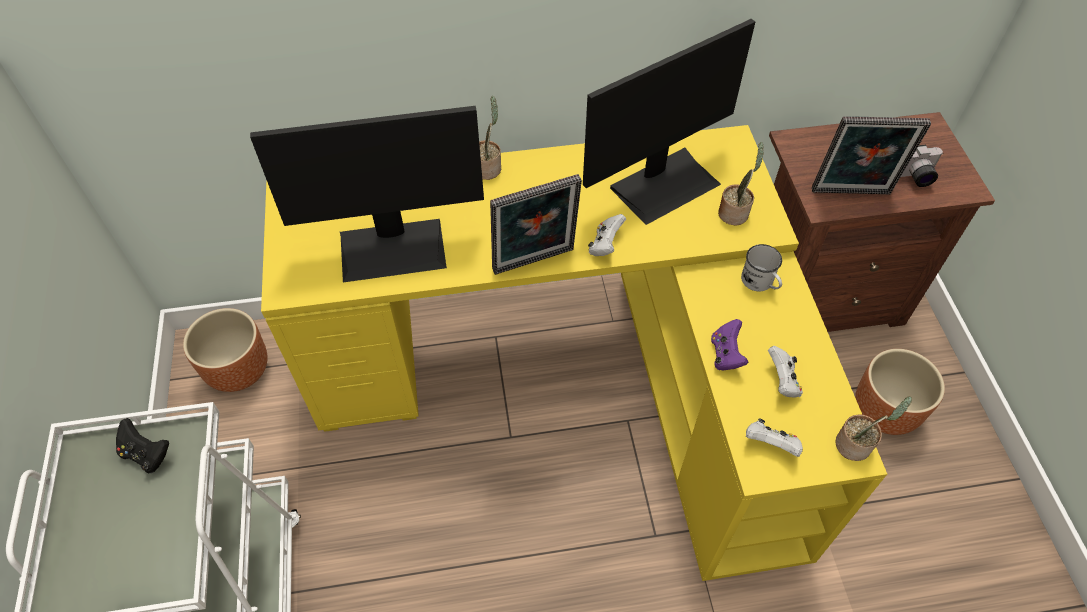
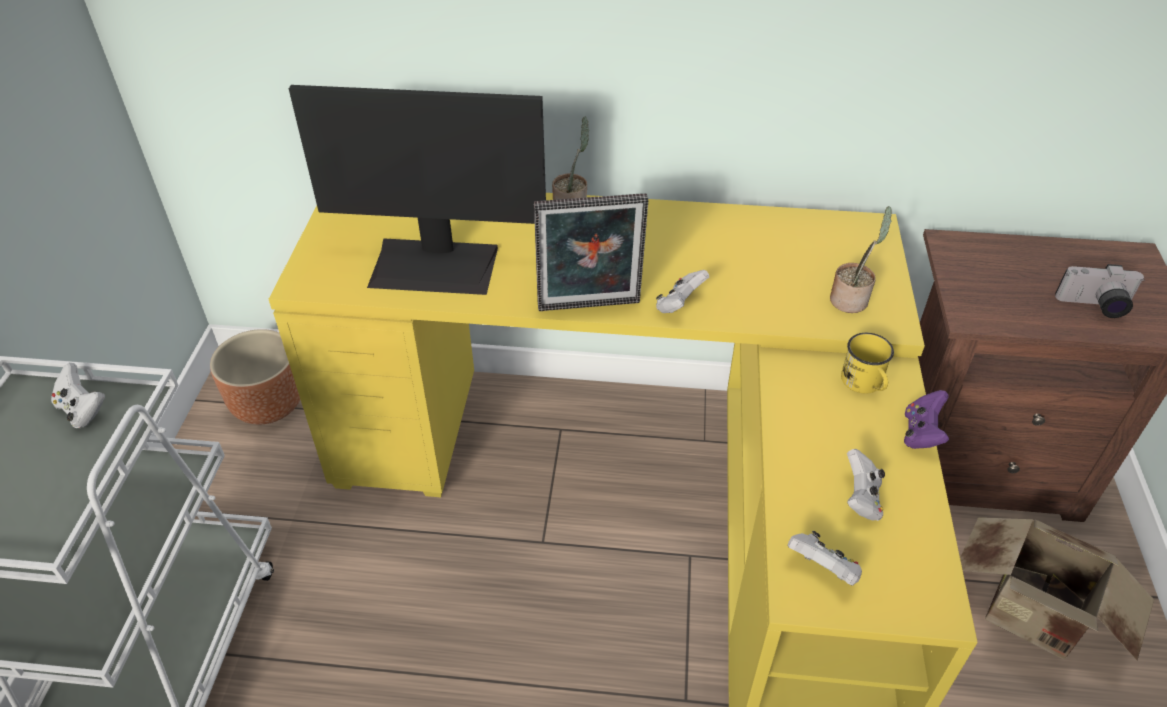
camera: 15 degrees right, 10 degrees down
black game controller [116,418,169,473] -> white game controller [51,363,105,428]
monitor [583,19,755,225] -> none
purple game controller [711,319,749,370] -> purple game controller moved to [904,390,949,449]
white mug [741,244,782,292] -> yellow mug [841,333,894,394]
picture frame [812,116,931,195] -> none
potted plant [835,396,912,461] -> none
brown planter [855,349,945,435] -> cardboard box [960,518,1154,661]

